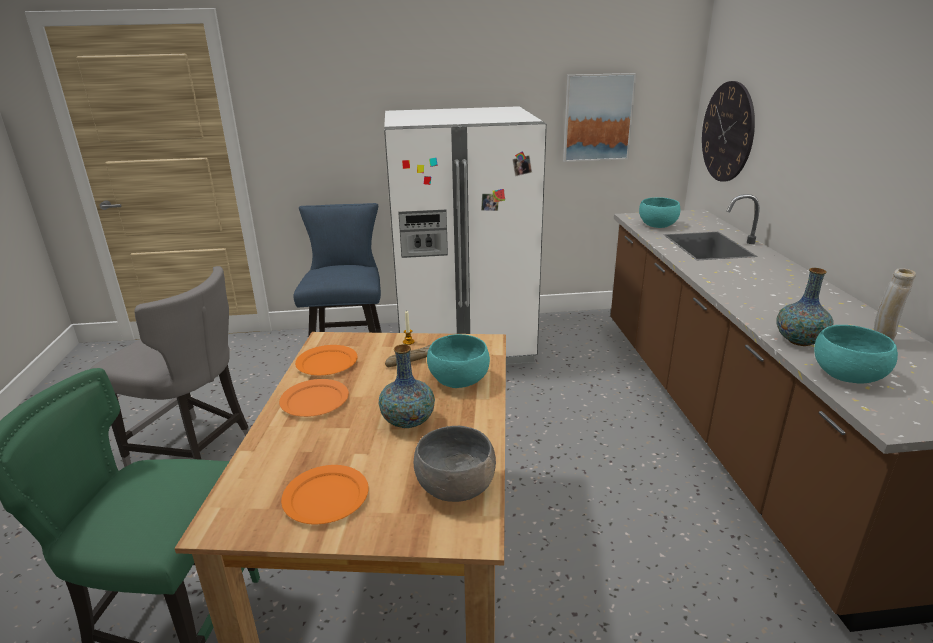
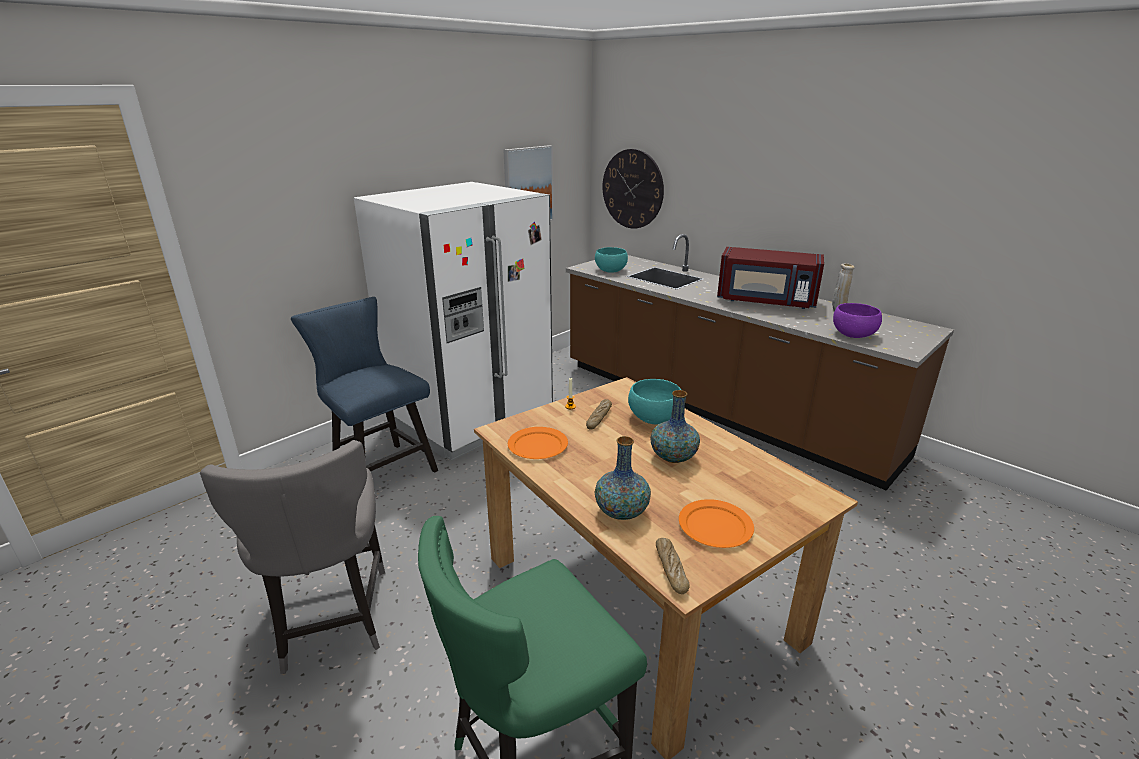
camera: 40 degrees left, 0 degrees up
grey chair [90,266,249,467] -> grey chair turned 90 degrees clockwise [200,440,385,674]
orange plate [279,379,349,417] -> none
grey bowl [414,426,496,502] -> none
vase [776,268,834,346] -> vase moved to [594,436,651,520]
turquoise bowl [814,325,898,384] -> purple bowl [833,303,882,338]
none -> bread [656,538,690,594]
none -> red microwave [717,247,824,309]

